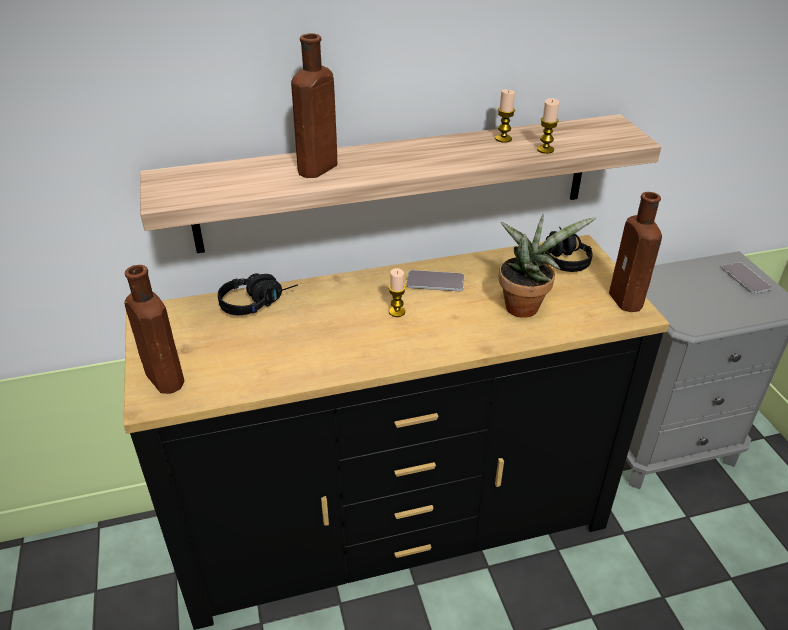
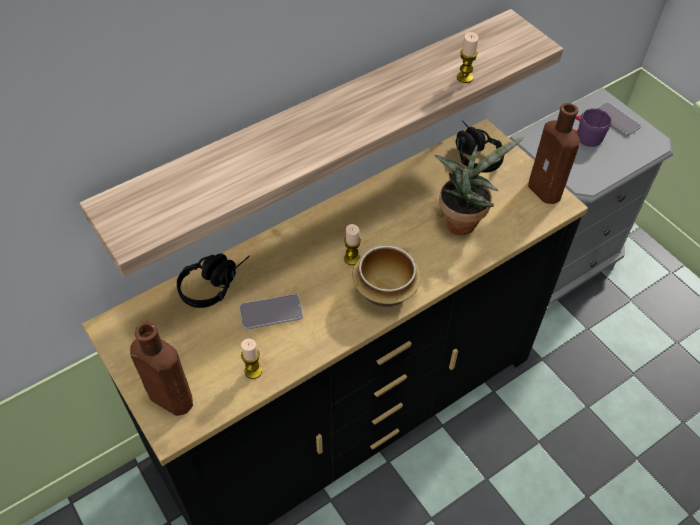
camera: 20 degrees left, 15 degrees up
brown bottle [291,33,337,178] -> none
phone [407,270,464,291] -> phone moved to [239,294,303,329]
candle [495,89,515,143] -> candle moved to [241,339,262,379]
none -> bowl [352,246,421,307]
none -> purple mug [573,108,611,147]

